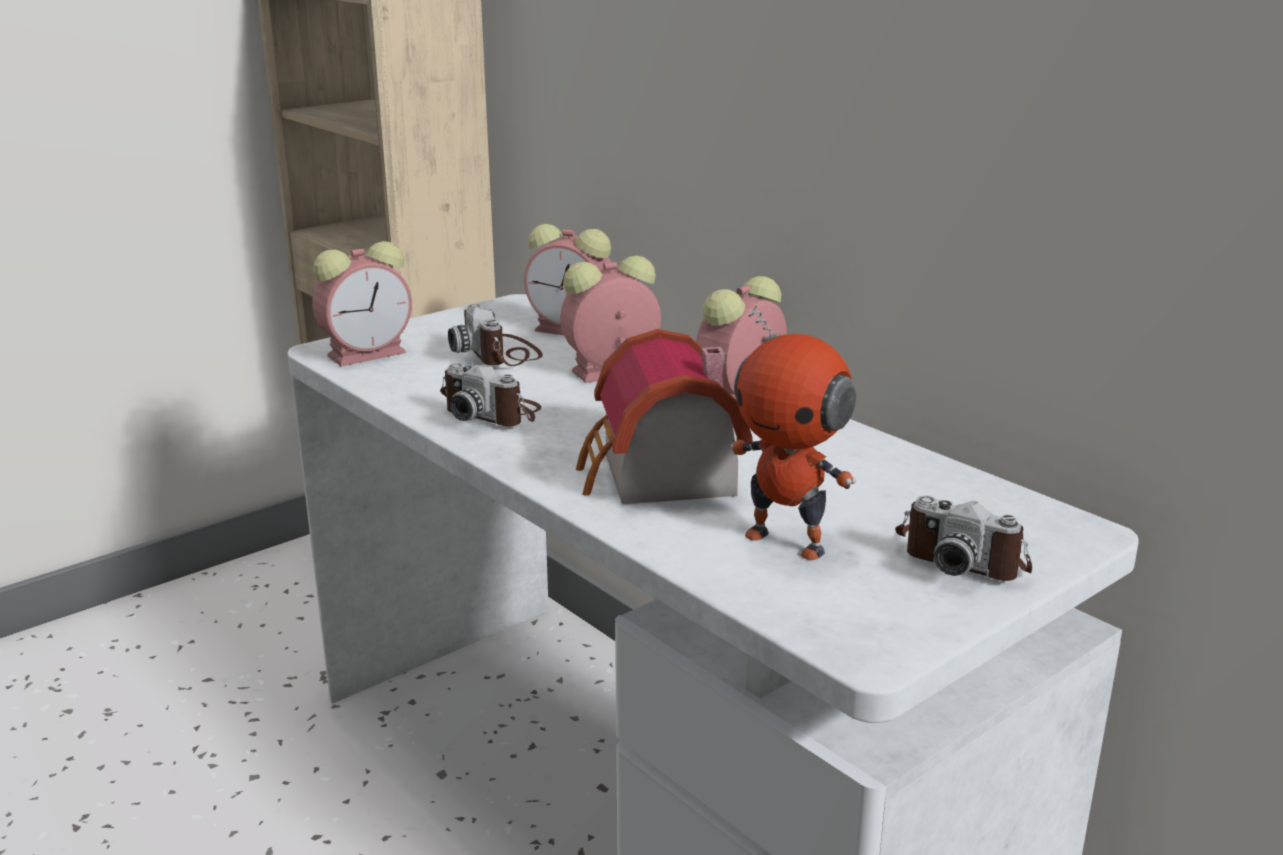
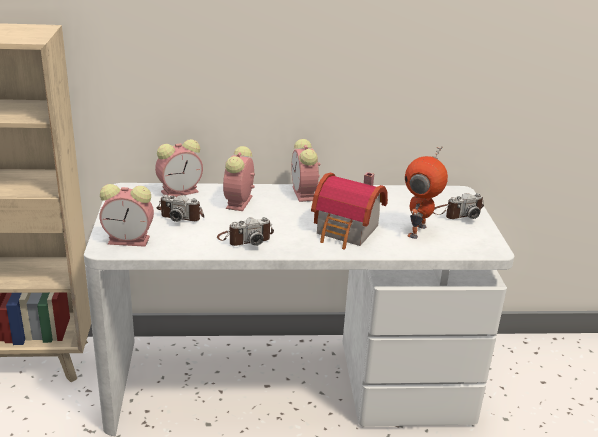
camera: 55 degrees left, 5 degrees up
alarm clock [312,241,412,366] -> alarm clock turned 90 degrees clockwise [99,184,154,247]
toy robot [730,305,856,560] -> toy robot turned 135 degrees clockwise [405,146,448,239]

